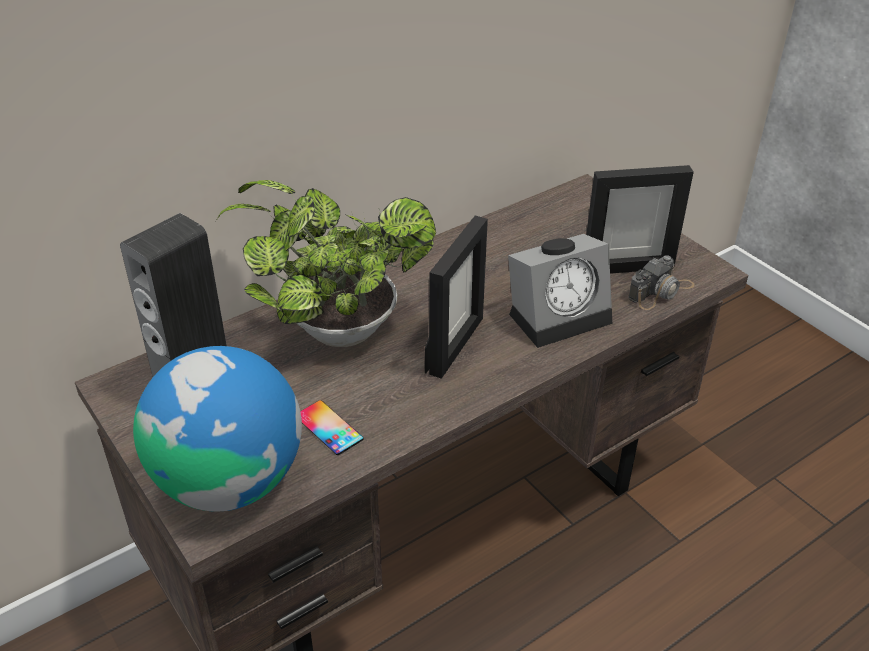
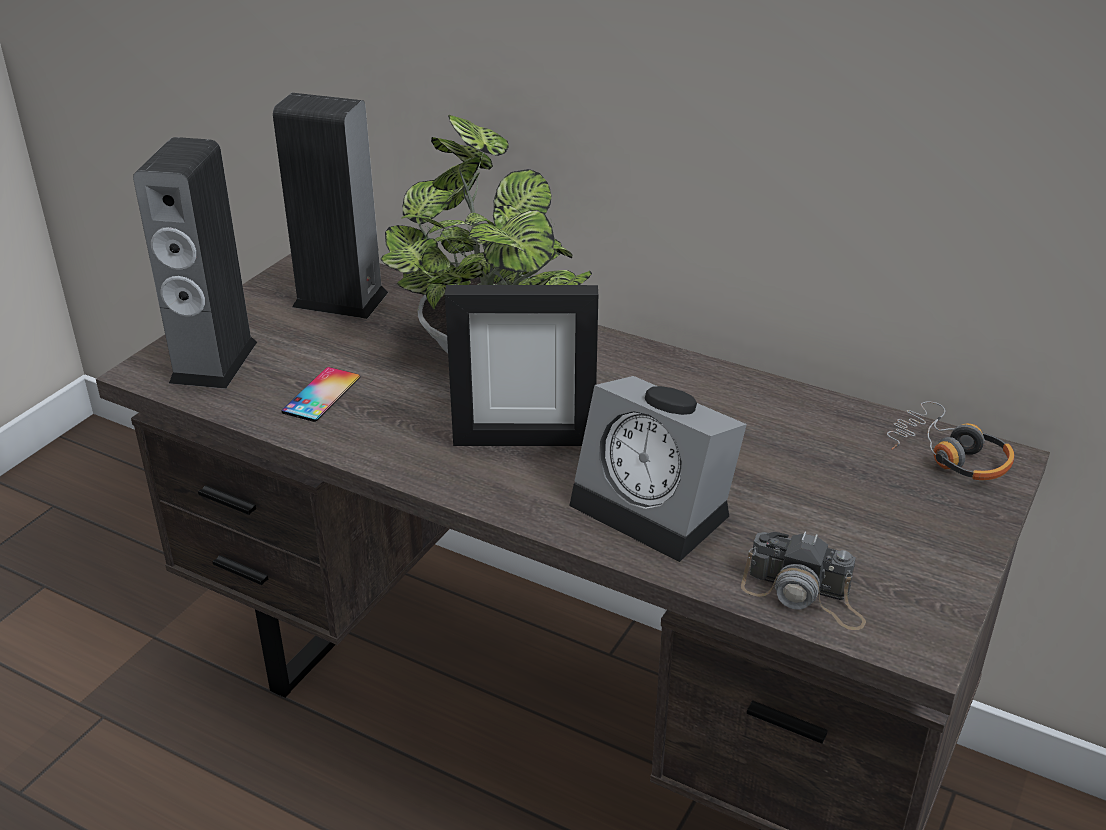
camera: 65 degrees right, 5 degrees down
globe [133,346,302,512] -> speaker [133,137,257,389]
picture frame [586,165,694,274] -> none
none -> headphones [887,401,1014,480]

